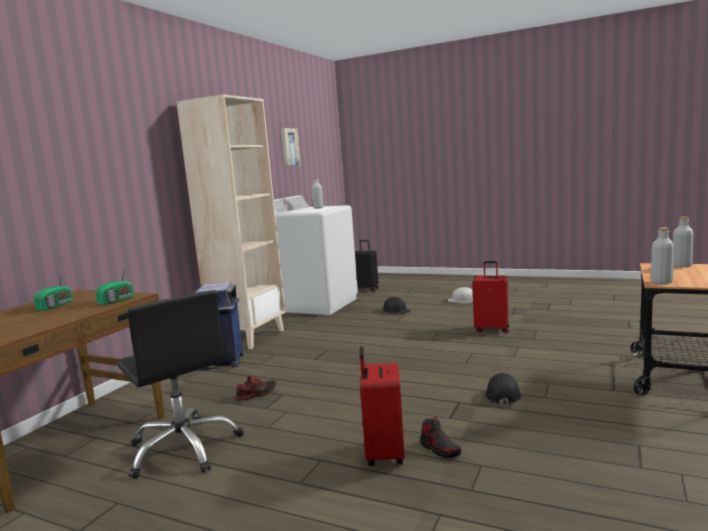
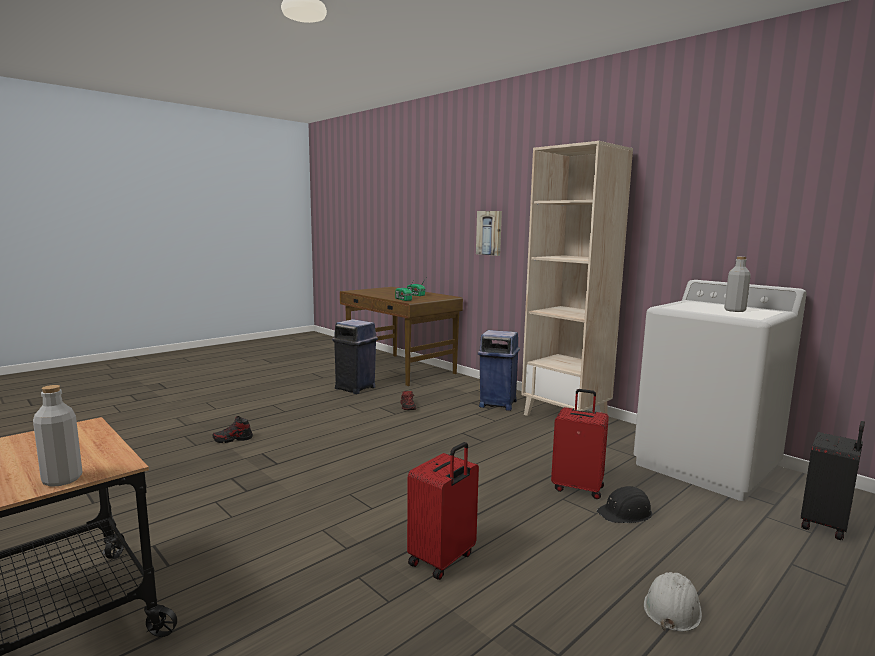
camera: 110 degrees right, 0 degrees up
black office chair [117,290,244,479] -> blue trash can [332,319,378,394]
picture [281,128,301,166] -> picture moved to [476,211,502,256]
red suitcase [359,346,405,466] -> red suitcase moved to [551,389,609,499]
black hard hat [485,373,521,406] -> none
grey bottle [651,228,674,284] -> none

